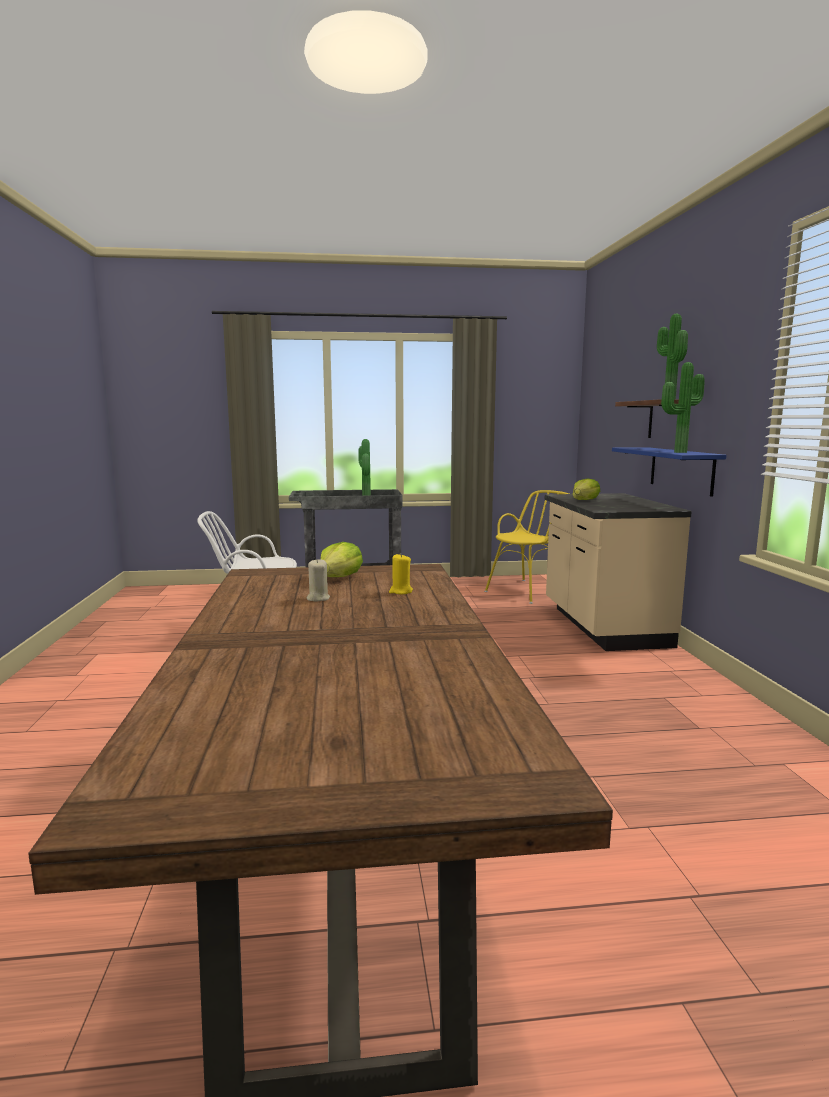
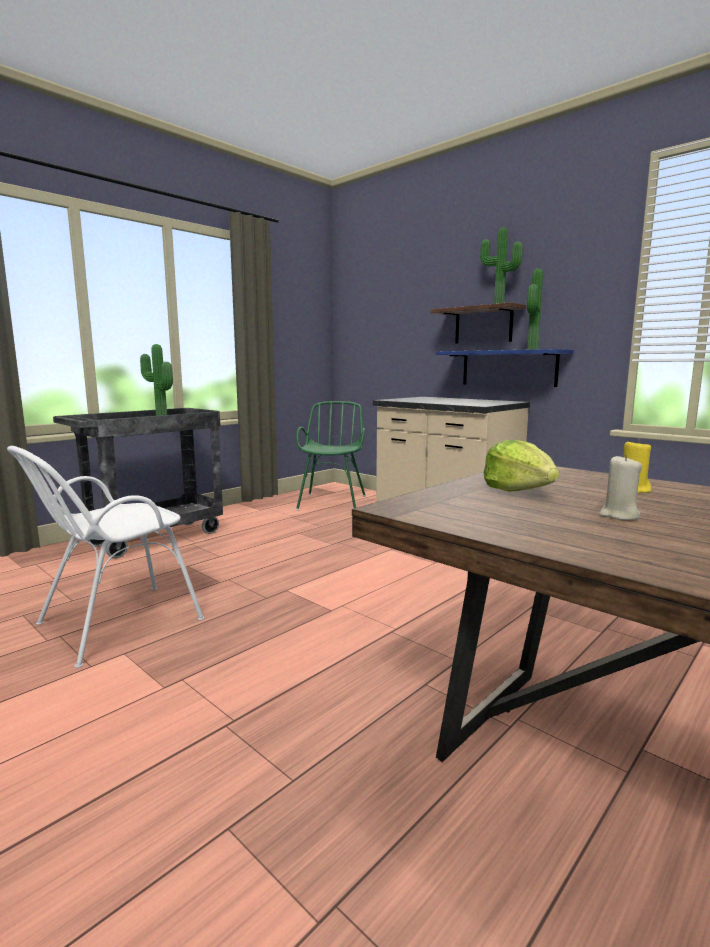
camera: 40 degrees left, 0 degrees up
yellow chair [484,490,569,604] -> green chair [296,401,366,511]
lettuce [573,479,600,500] -> none

